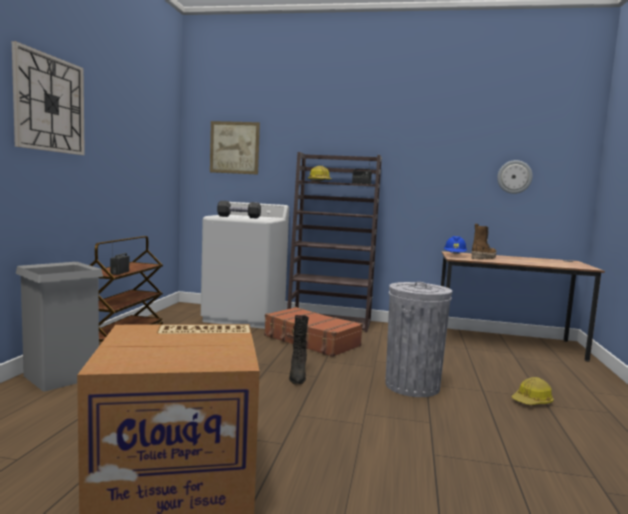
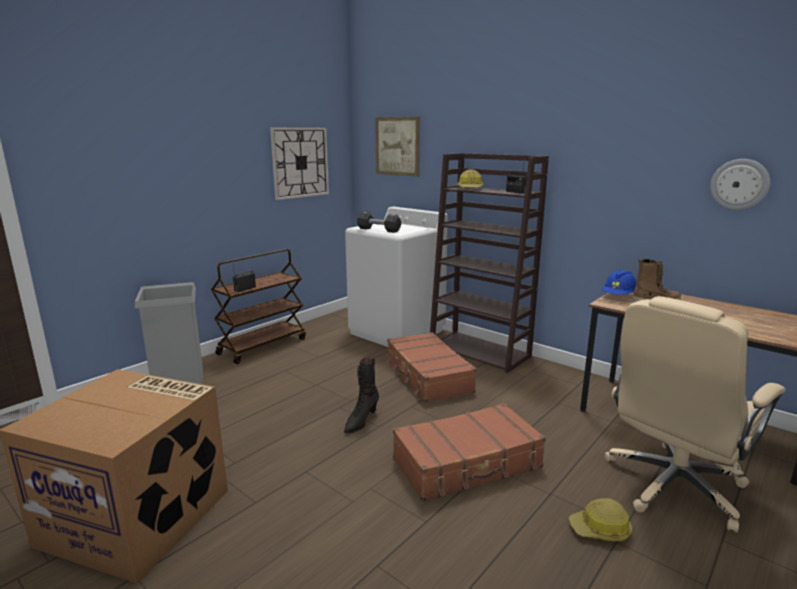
camera: 30 degrees right, 10 degrees up
wall clock [12,41,85,155] -> wall clock moved to [270,127,329,200]
grey trash can [385,282,452,397] -> brown suitcase [393,403,546,502]
none -> beige office chair [605,296,785,533]

